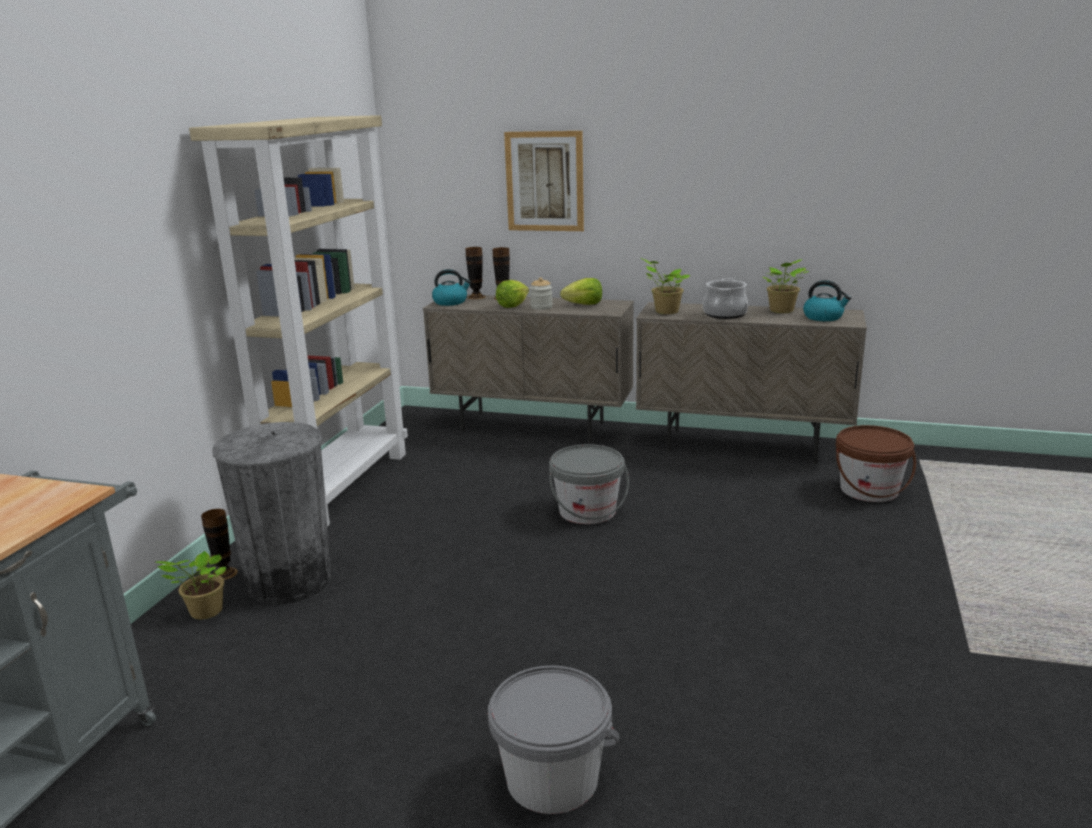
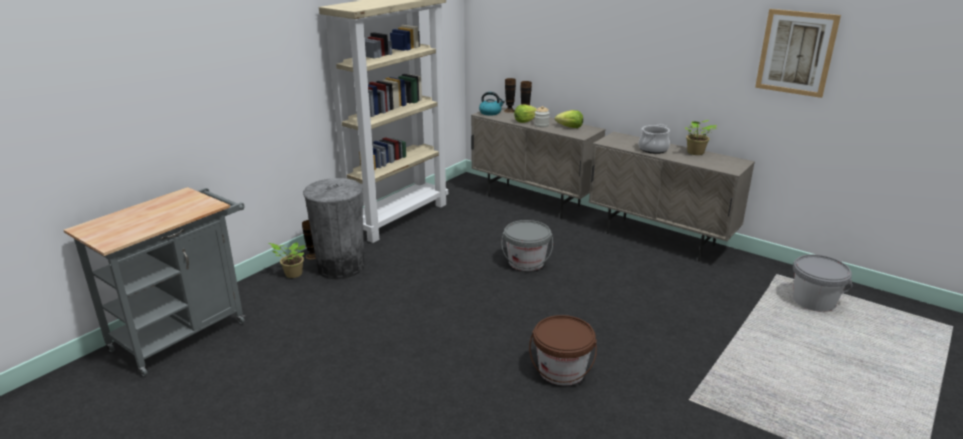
camera: 20 degrees right, 5 degrees up
grey bucket [488,665,619,814] -> grey bucket moved to [793,254,852,312]
picture [504,131,584,231] -> picture moved to [755,9,841,98]
potted plant [641,258,690,314] -> none
kettle [803,280,851,321] -> none
brown bucket [836,425,916,502] -> brown bucket moved to [529,315,597,385]

